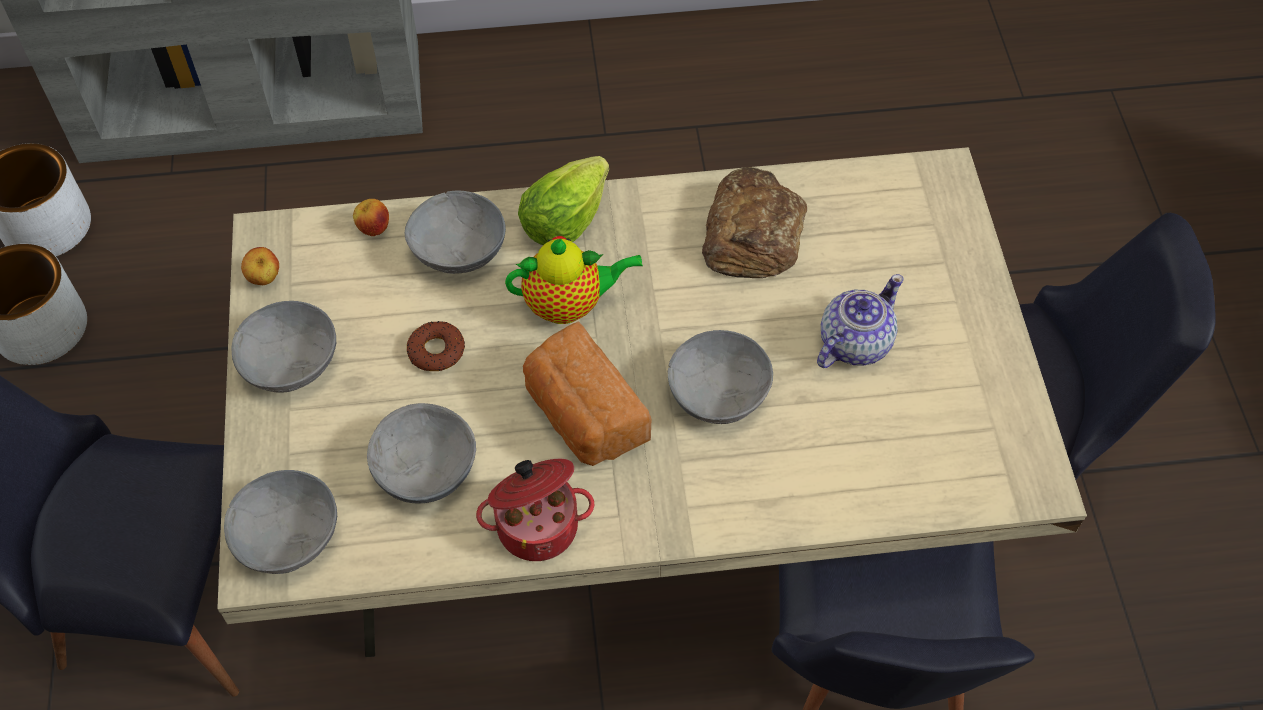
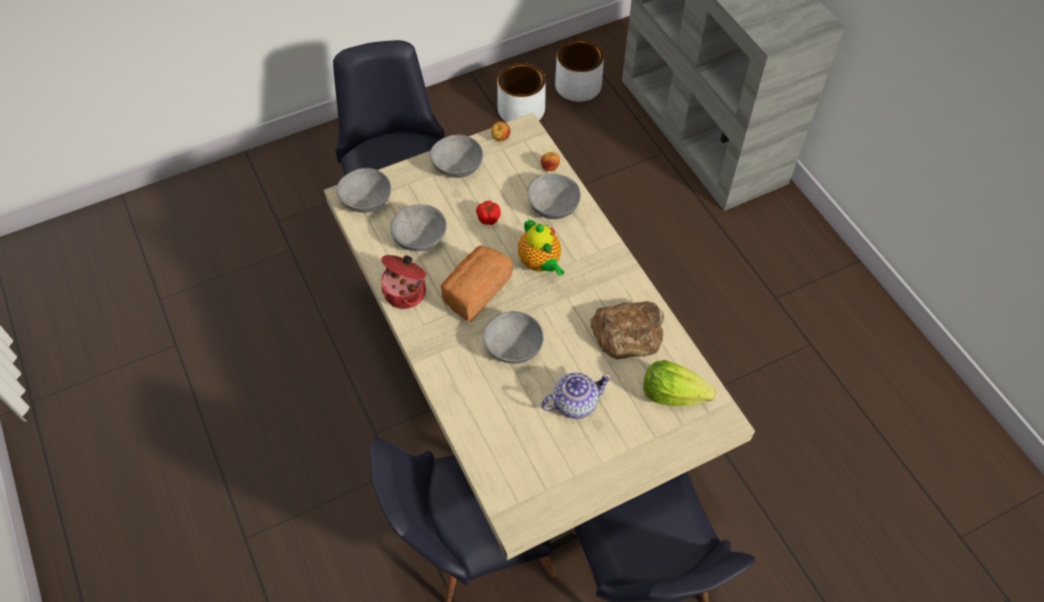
camera: 70 degrees right, 0 degrees up
donut [407,321,465,371] -> tomato [476,201,501,225]
lettuce [518,156,609,245] -> lettuce moved to [643,360,716,406]
teapot [817,274,904,368] -> teapot turned 45 degrees counterclockwise [541,372,612,419]

